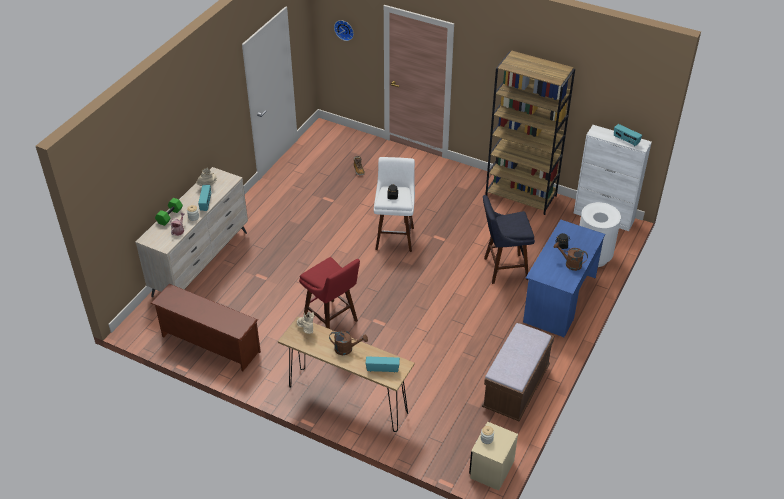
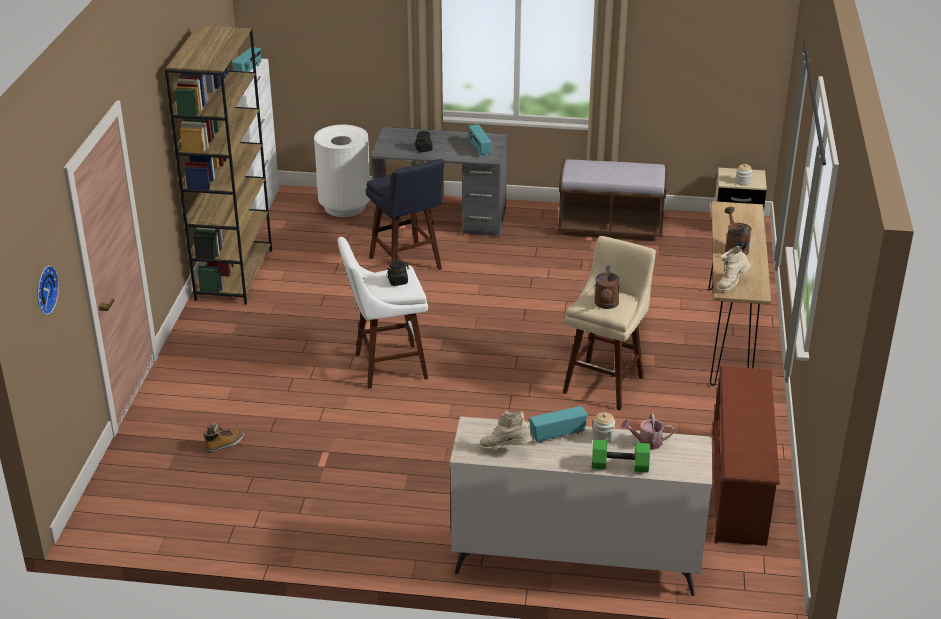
camera: 110 degrees left, 10 degrees down
red stool [299,257,360,329] -> beige stool [563,236,656,410]
radio [366,356,400,373] -> radio moved to [469,124,491,157]
blue desk [523,219,605,337] -> grey desk [371,127,507,237]
brown watering can [554,242,588,271] -> brown watering can moved to [594,265,620,309]

